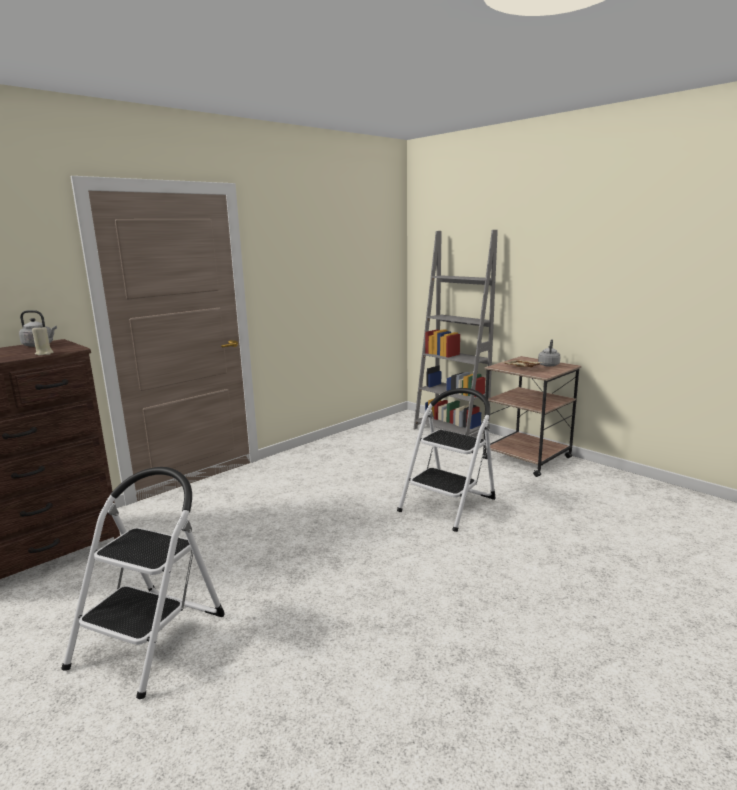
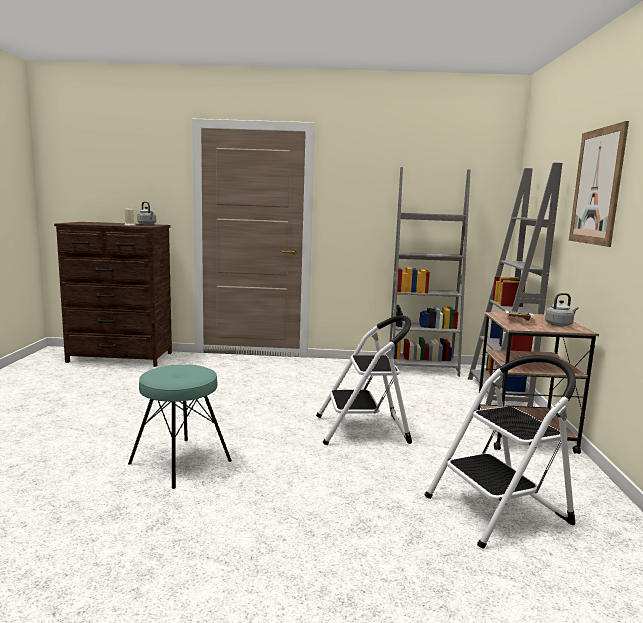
camera: 45 degrees right, 5 degrees down
step ladder [61,467,225,699] -> step ladder moved to [425,355,576,549]
none -> turquoise stool [128,364,232,489]
none -> grey bookcase [389,167,471,377]
none -> picture [569,121,629,247]

